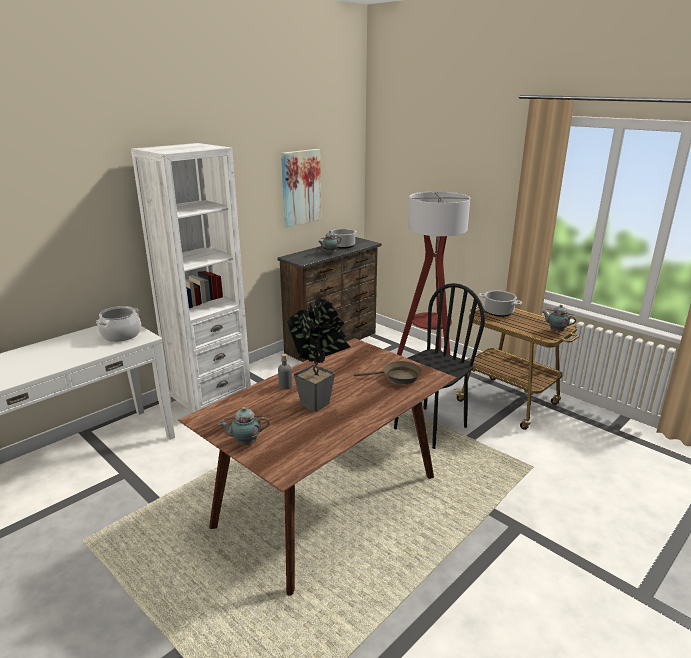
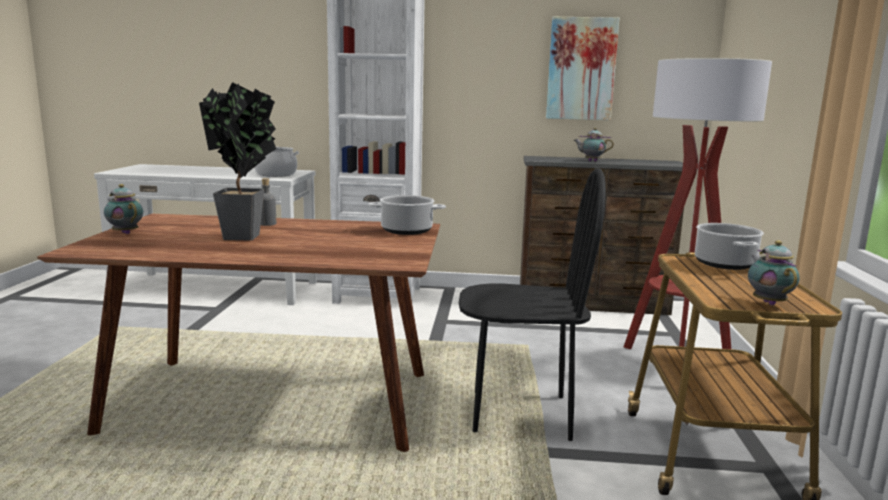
camera: 50 degrees right, 10 degrees down
cooking pot [331,228,357,249] -> cooking pot moved to [368,195,446,235]
brown frying pan [354,361,422,384] -> none

